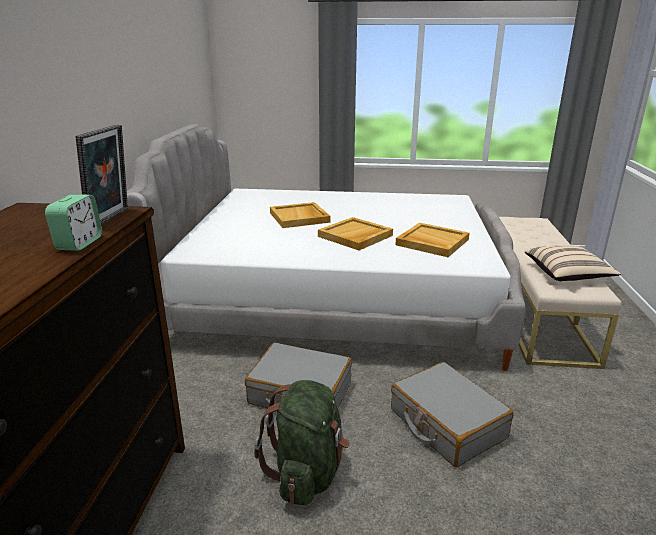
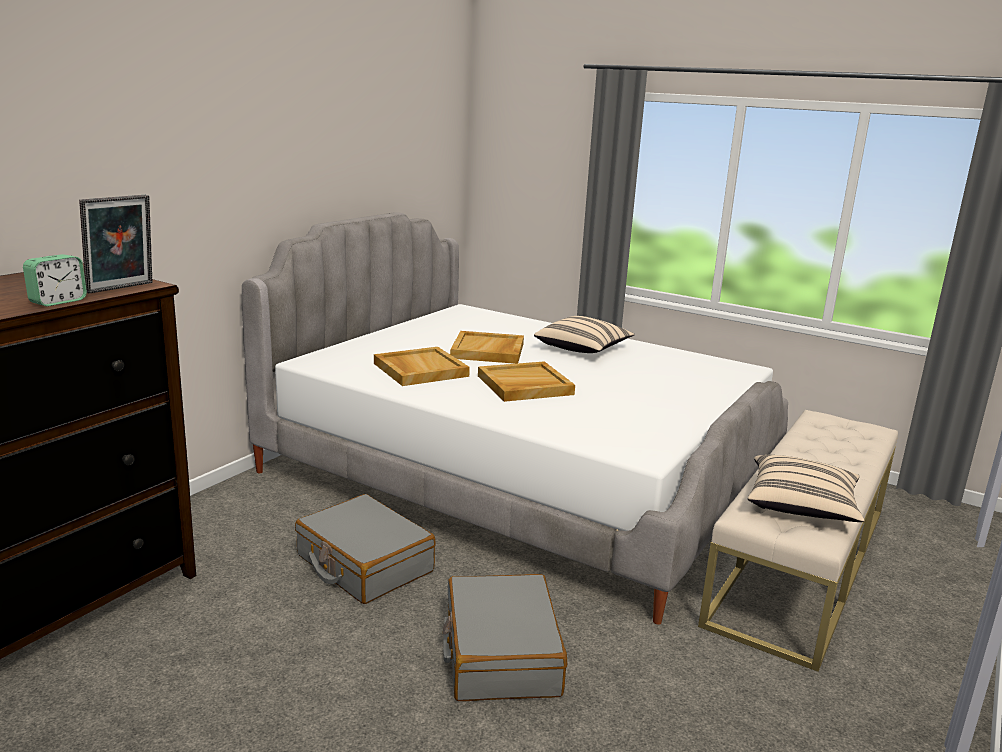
camera: 25 degrees right, 5 degrees down
green backpack [254,380,350,505] -> none
beige tray [395,223,469,257] -> beige tray moved to [374,347,470,386]
none -> beige pillow [534,316,635,353]

